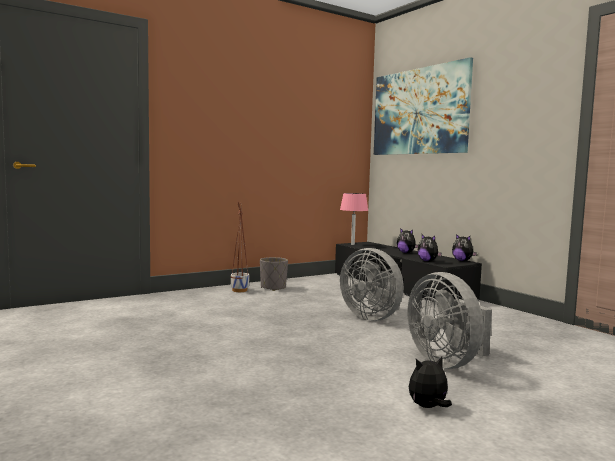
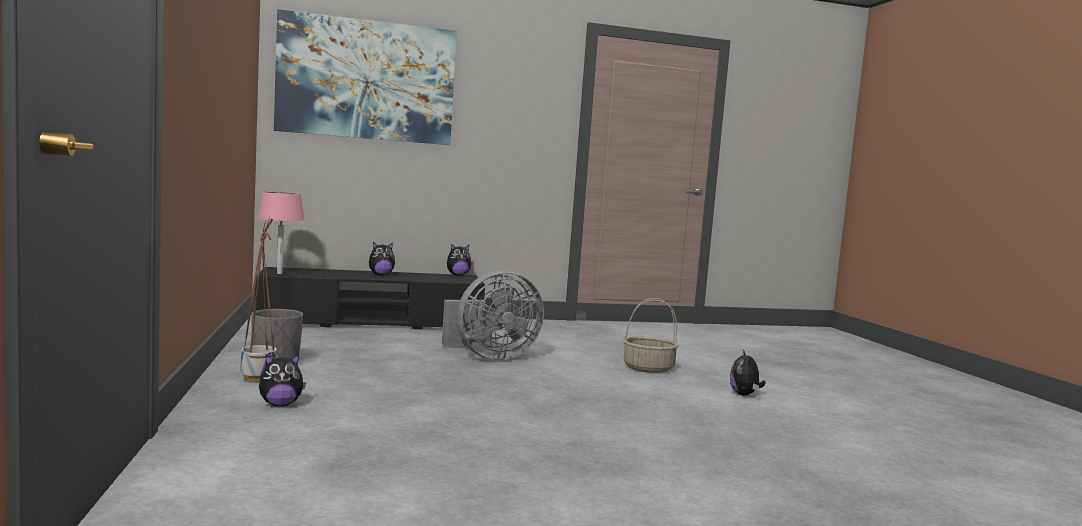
camera: 70 degrees left, 0 degrees up
grey fan [408,272,492,369] -> basket [623,298,678,373]
plush toy [418,235,442,262] -> plush toy moved to [259,354,306,406]

